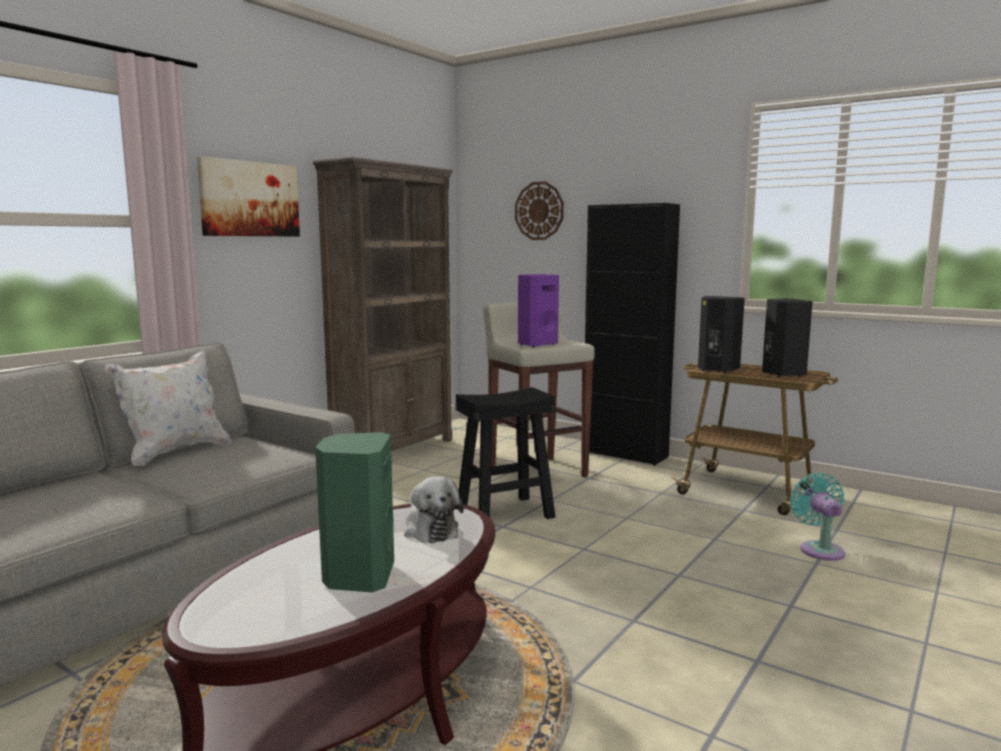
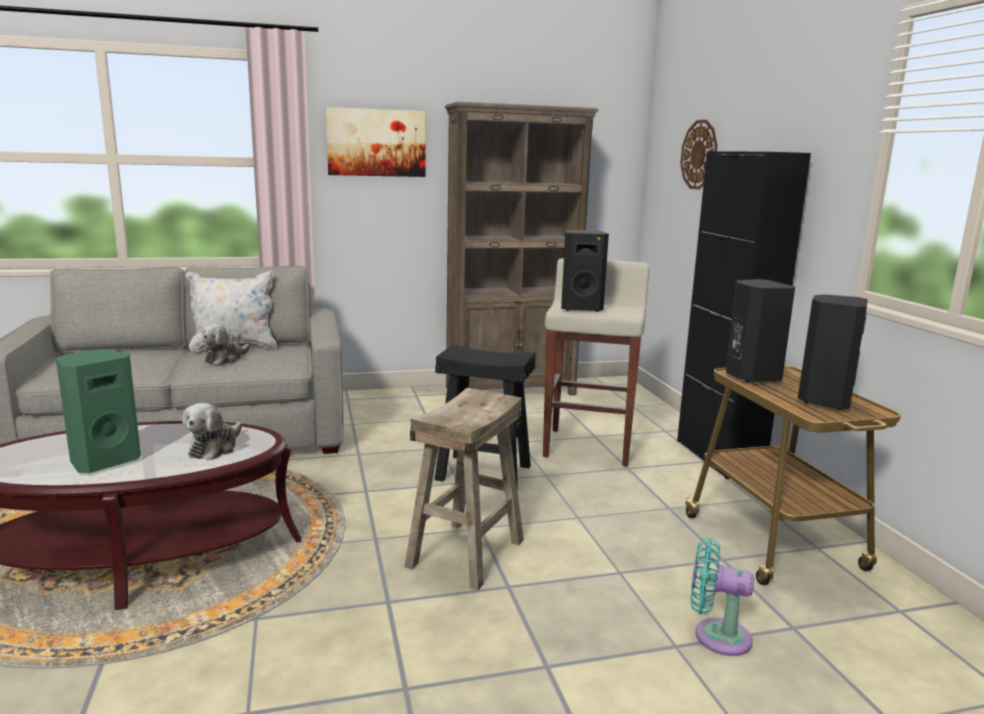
camera: 40 degrees right, 5 degrees up
purple speaker [518,274,559,347] -> black speaker [561,230,609,312]
turquoise fan [790,473,845,561] -> turquoise fan turned 105 degrees counterclockwise [690,538,754,656]
none -> plush toy [201,324,250,365]
none -> beige stool [404,388,524,590]

